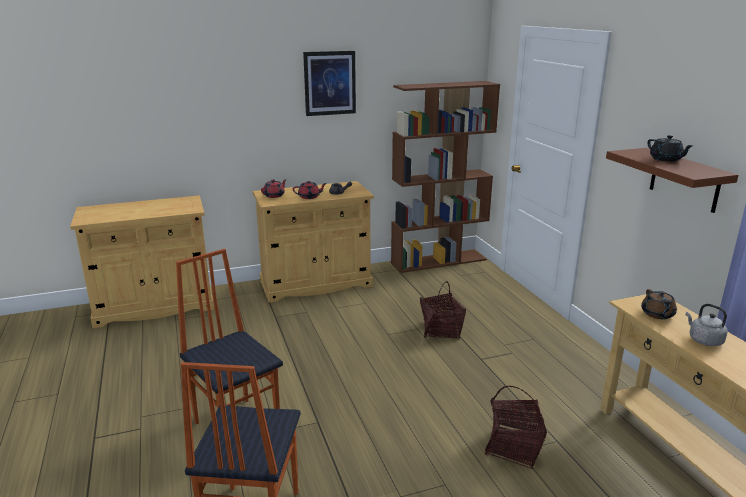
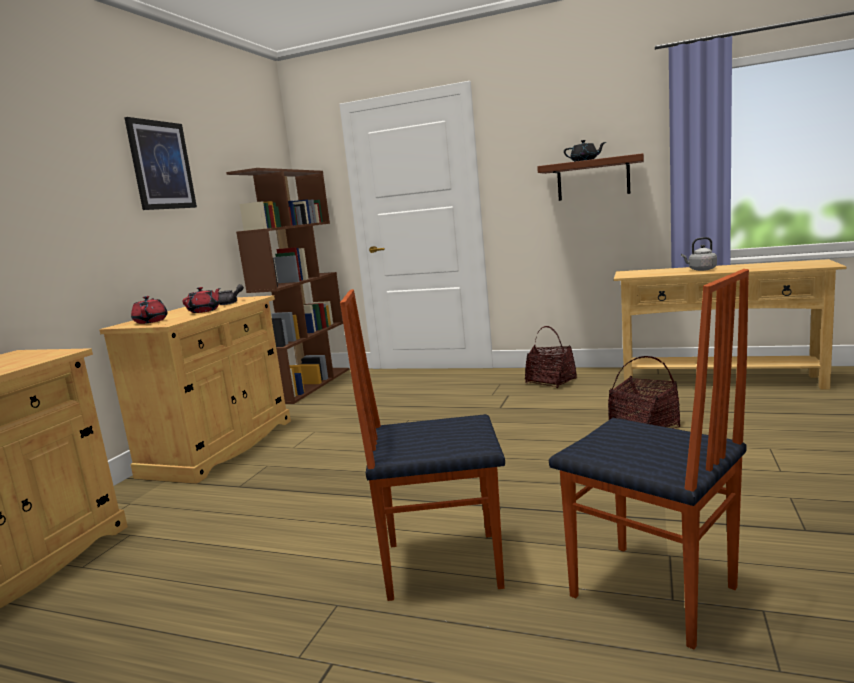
camera: 50 degrees left, 10 degrees down
basket [420,281,466,339] -> basket moved to [525,326,577,388]
brown teapot [641,289,678,319] -> none

